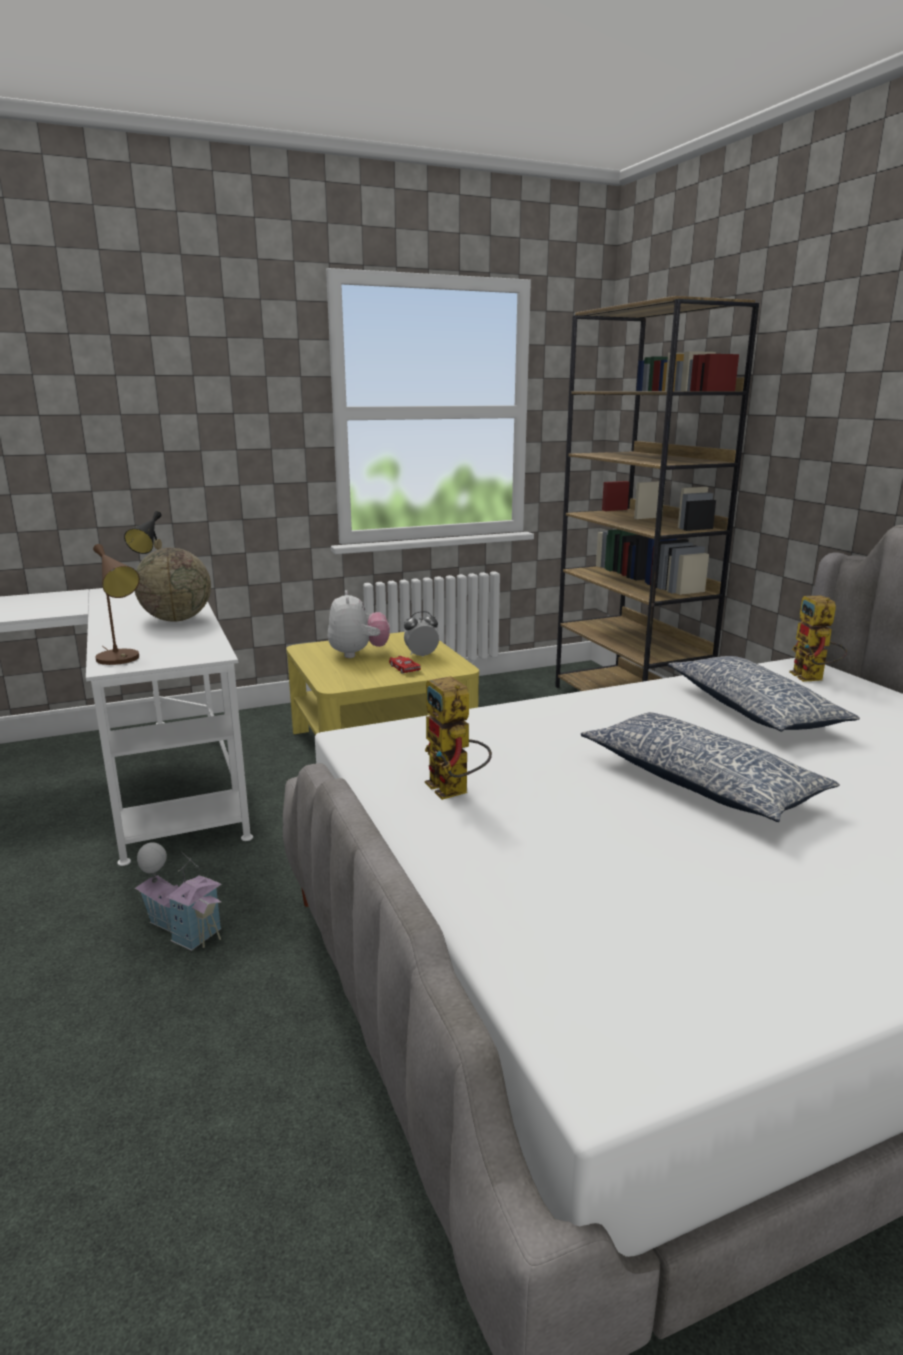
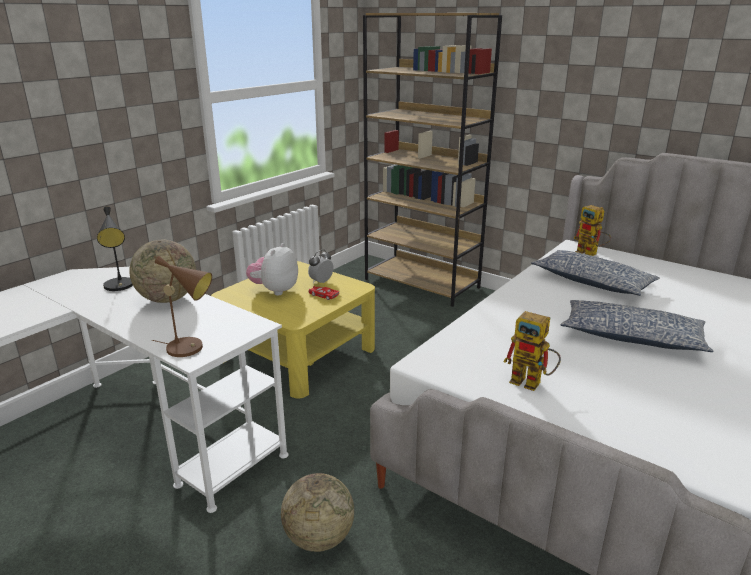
camera: 30 degrees left, 5 degrees up
toy house [135,842,222,951] -> globe [281,473,354,552]
plush toy [328,590,390,658] -> plush toy turned 120 degrees counterclockwise [246,243,298,296]

